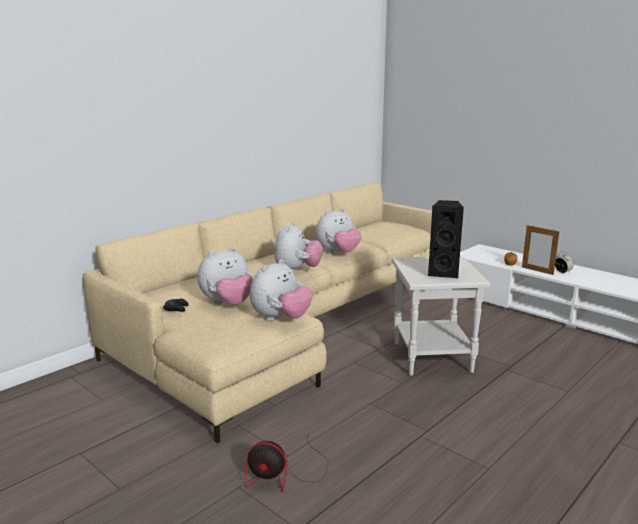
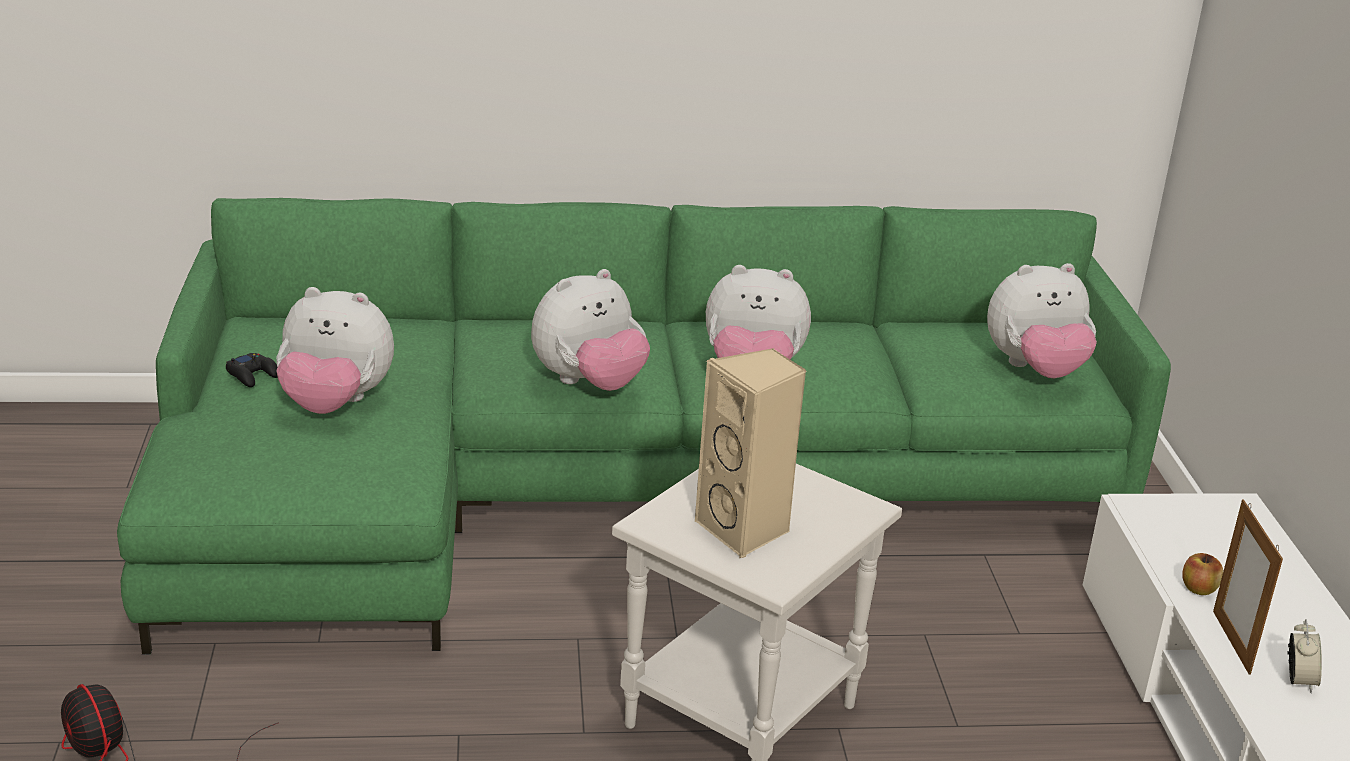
camera: 40 degrees right, 10 degrees up
beige sofa [83,183,432,443] -> green sofa [117,198,1171,655]
plush toy [250,259,313,321] -> plush toy moved to [987,263,1097,378]
black speaker [428,200,464,278] -> beige speaker [694,348,807,559]

